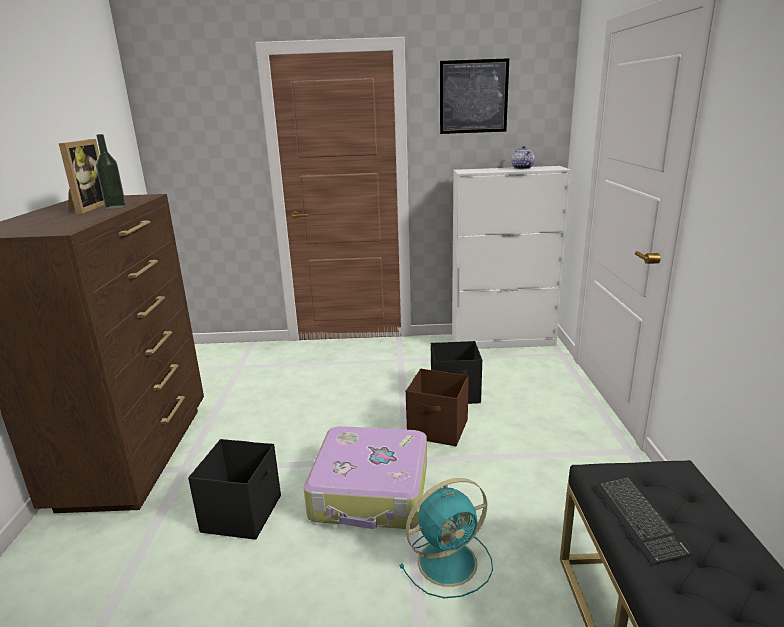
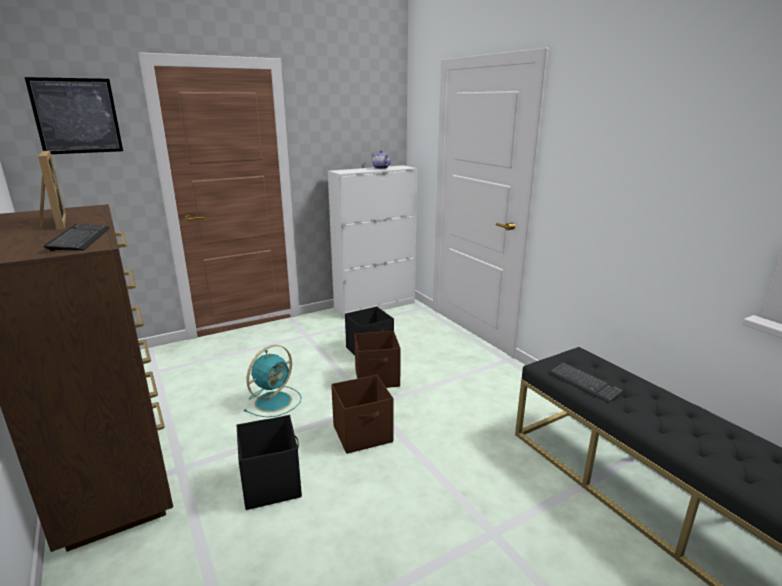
camera: 30 degrees left, 0 degrees up
bottle [96,134,126,209] -> none
suitcase [304,426,427,529] -> brown storage box [331,375,394,454]
turquoise fan [399,478,493,598] -> turquoise fan moved to [244,345,302,417]
picture [440,58,509,134] -> picture moved to [25,77,123,154]
none -> keyboard [44,224,110,252]

